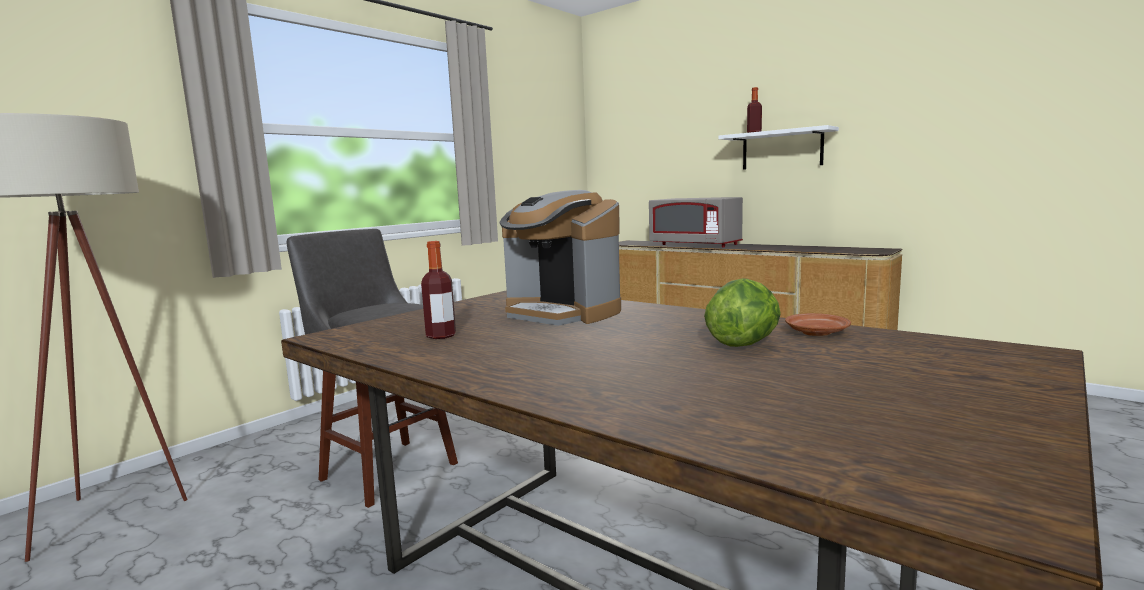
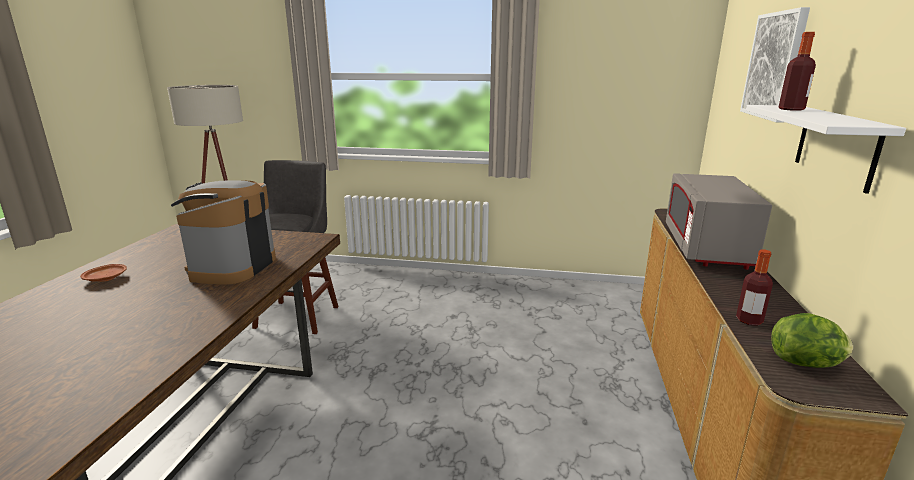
camera: 60 degrees right, 10 degrees up
bottle [421,241,456,339] -> bottle moved to [736,249,773,326]
lettuce [704,278,781,347] -> lettuce moved to [771,313,853,368]
brown plate [785,313,851,336] -> brown plate moved to [80,264,127,282]
none -> picture [740,7,810,123]

